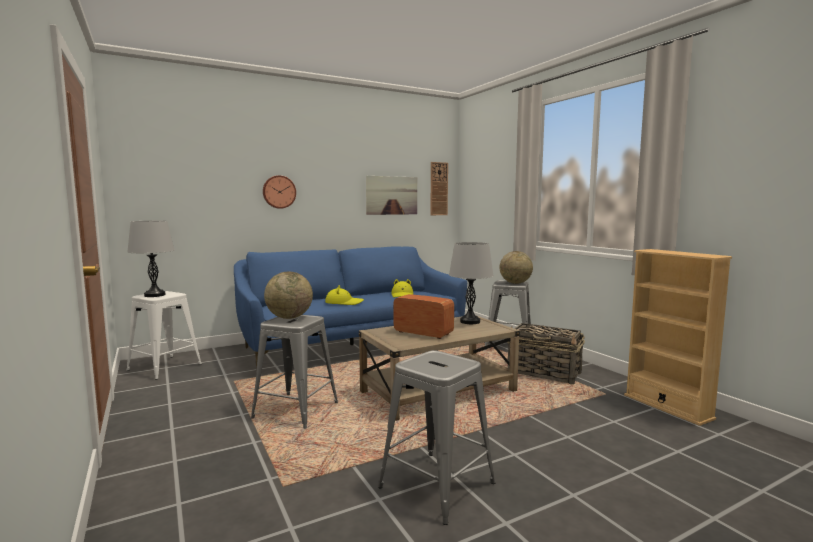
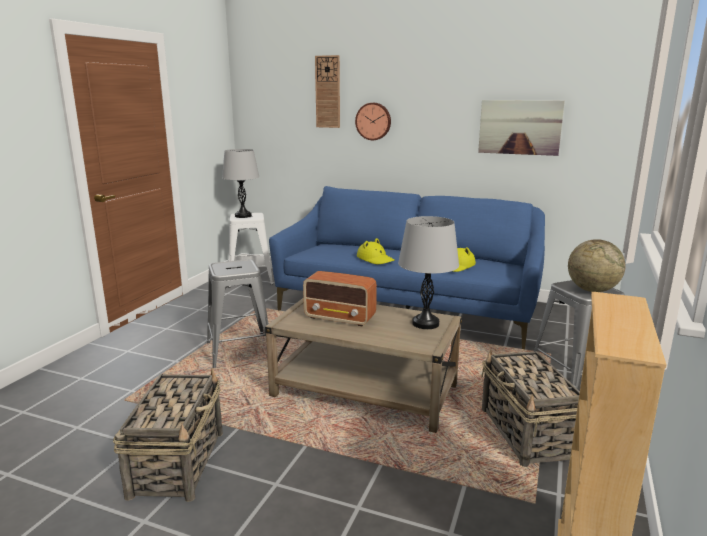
camera: 50 degrees right, 10 degrees up
globe [264,272,313,319] -> none
grey stool [378,350,495,525] -> basket [113,368,223,502]
radio [393,294,454,339] -> radio turned 120 degrees clockwise [303,271,377,326]
wall clock [430,162,448,215] -> wall clock moved to [315,55,340,128]

